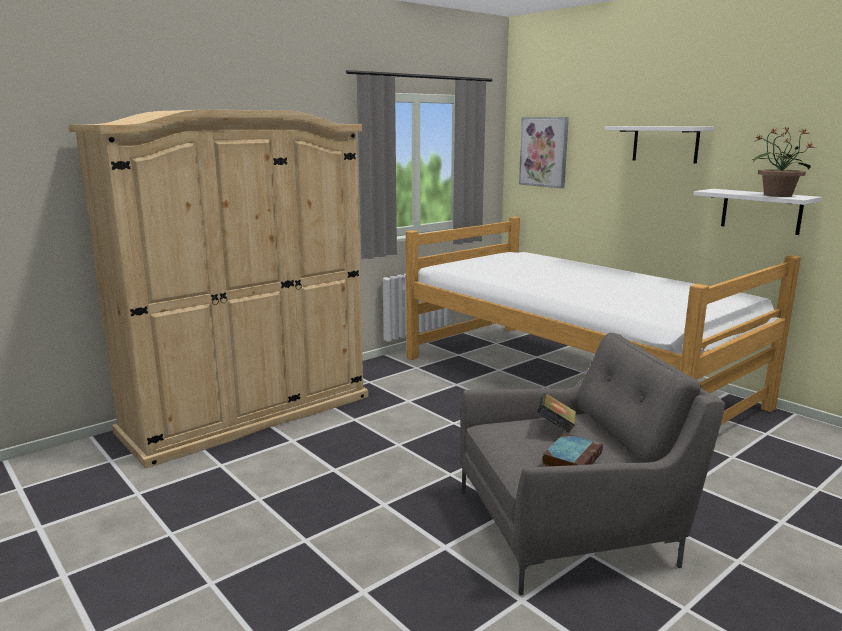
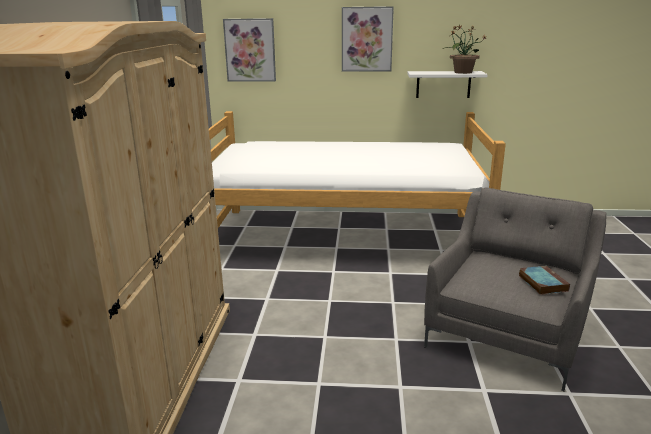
camera: 45 degrees left, 5 degrees up
book [537,393,576,433] -> none
white shelf [605,126,714,163] -> picture [342,6,394,72]

